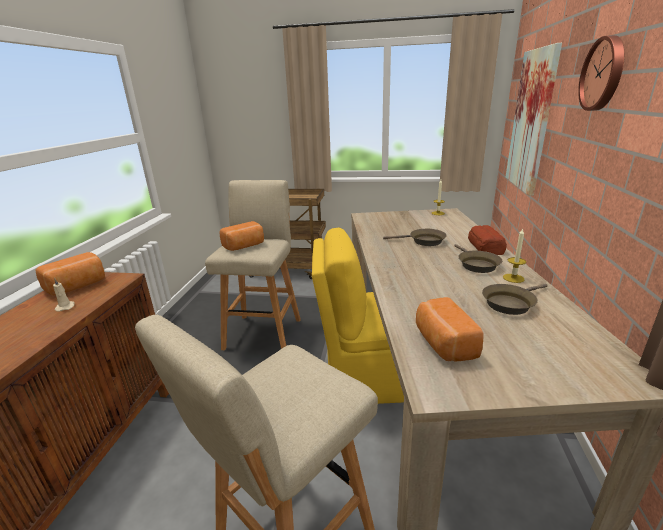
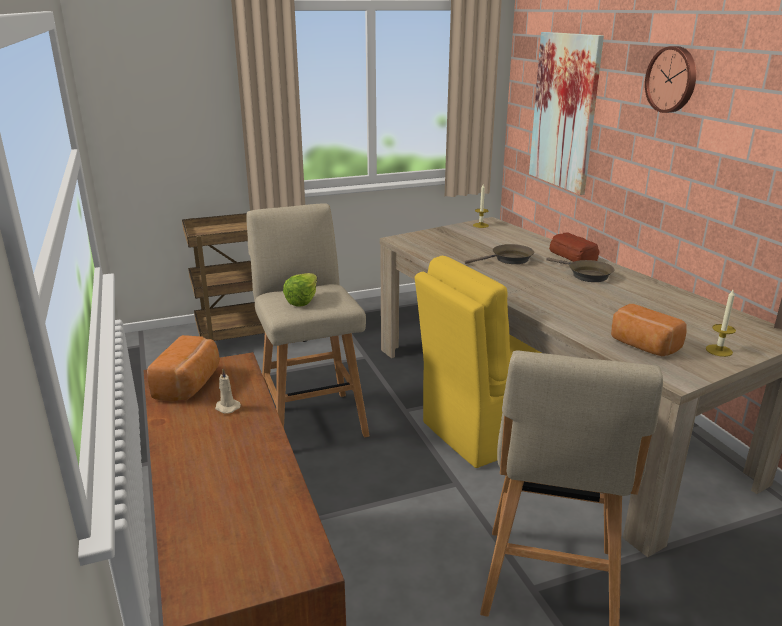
camera: 30 degrees left, 0 degrees up
bread [220,221,264,251] -> lettuce [283,273,317,306]
brown frying pan [482,283,548,315] -> none
candle [503,229,526,283] -> candle moved to [706,290,736,357]

